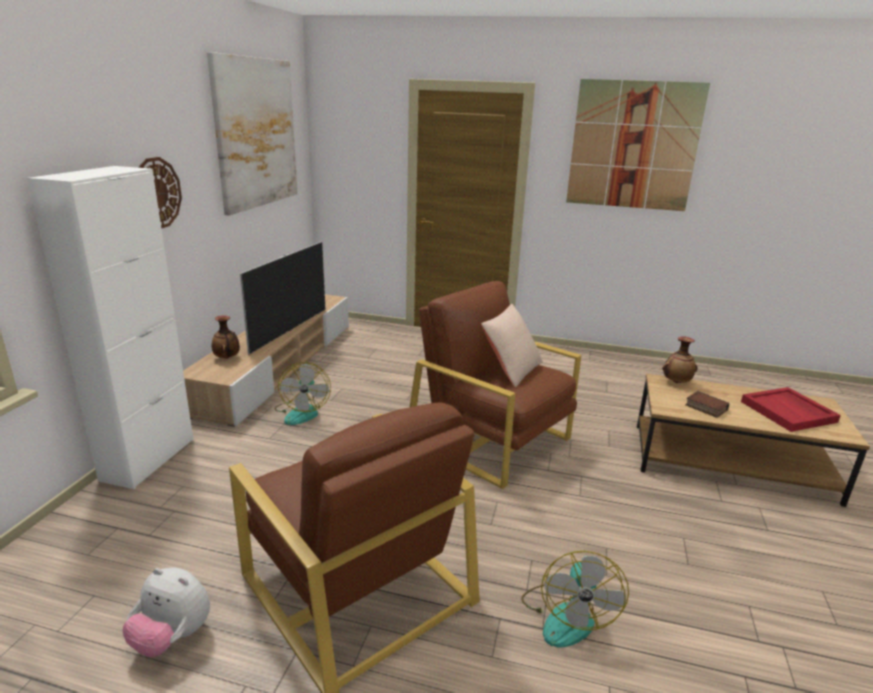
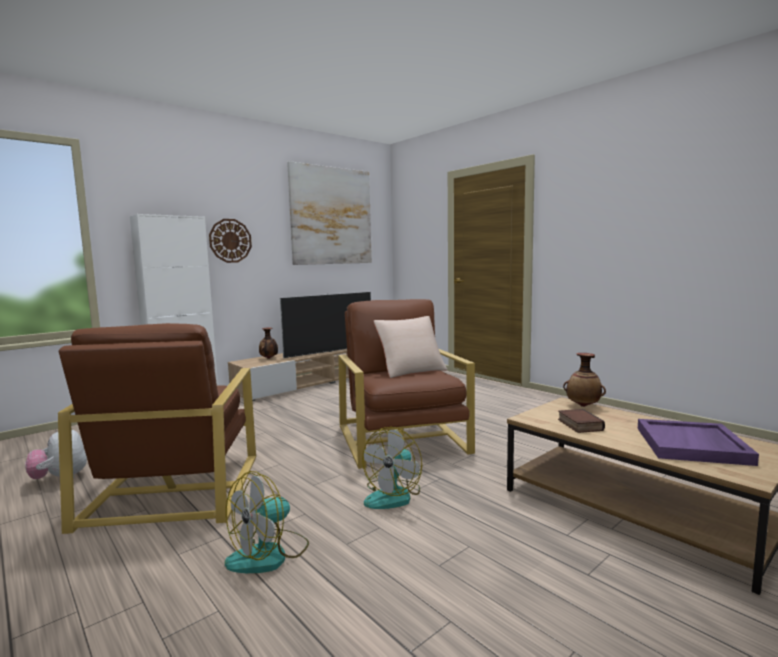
camera: 35 degrees right, 15 degrees down
fan [274,362,331,425] -> fan moved to [362,427,422,509]
picture [566,79,710,211] -> none
red tray [741,387,841,432] -> purple tray [638,419,759,466]

